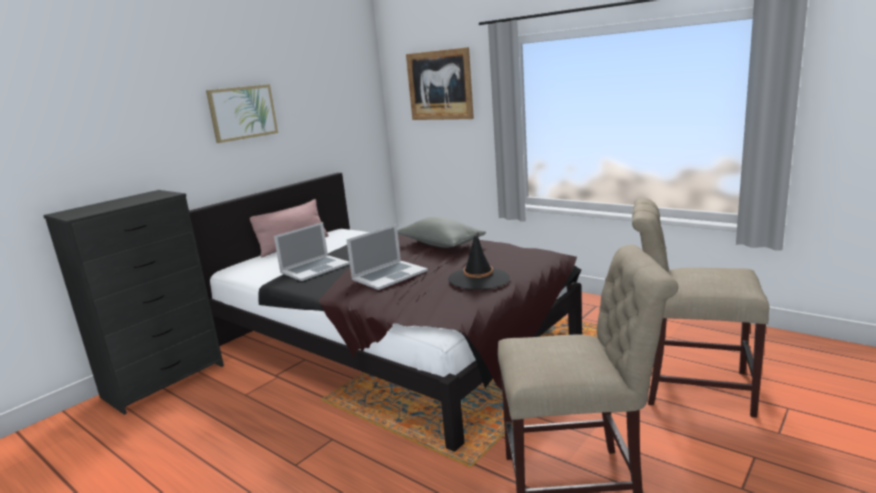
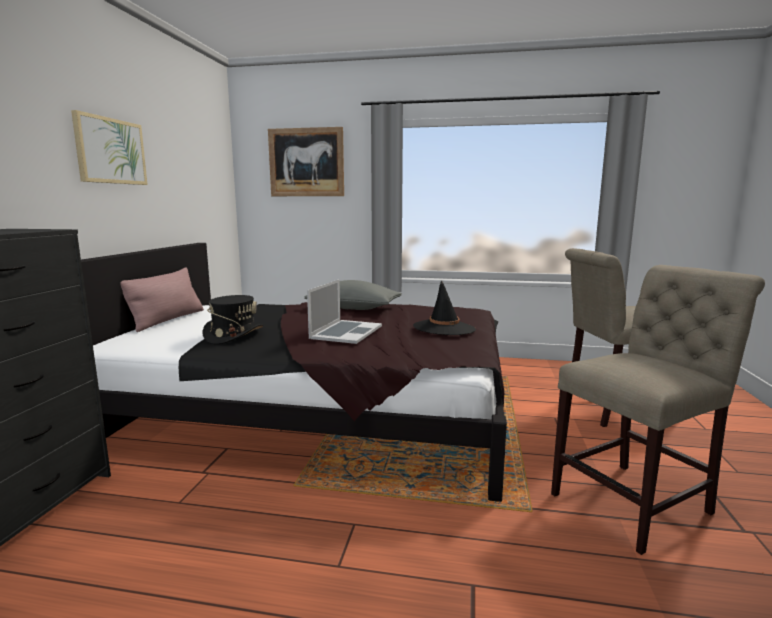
camera: 30 degrees left, 5 degrees down
laptop [274,222,350,281] -> black hat [203,295,263,344]

